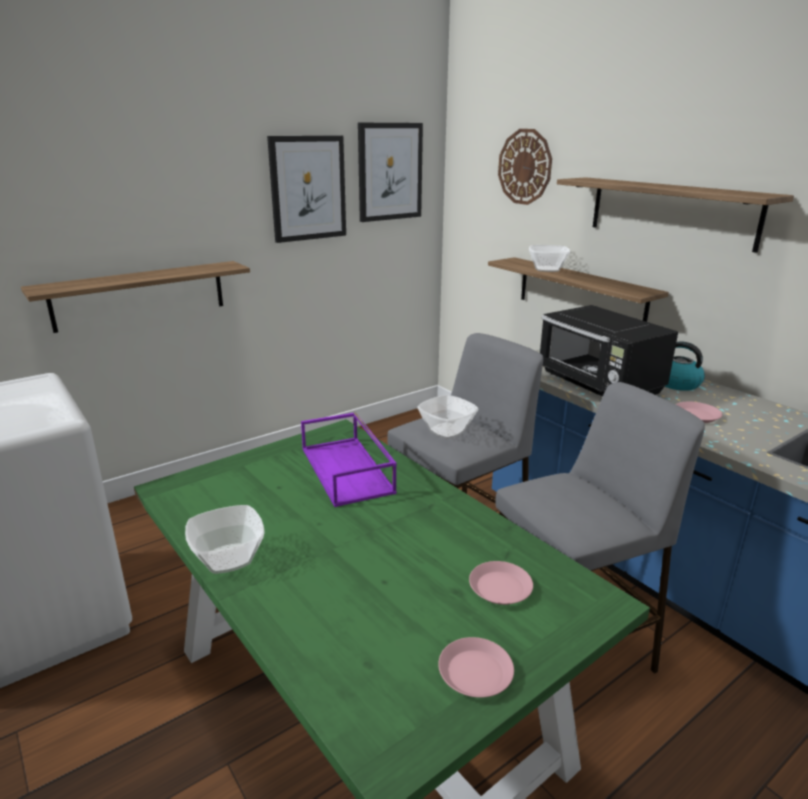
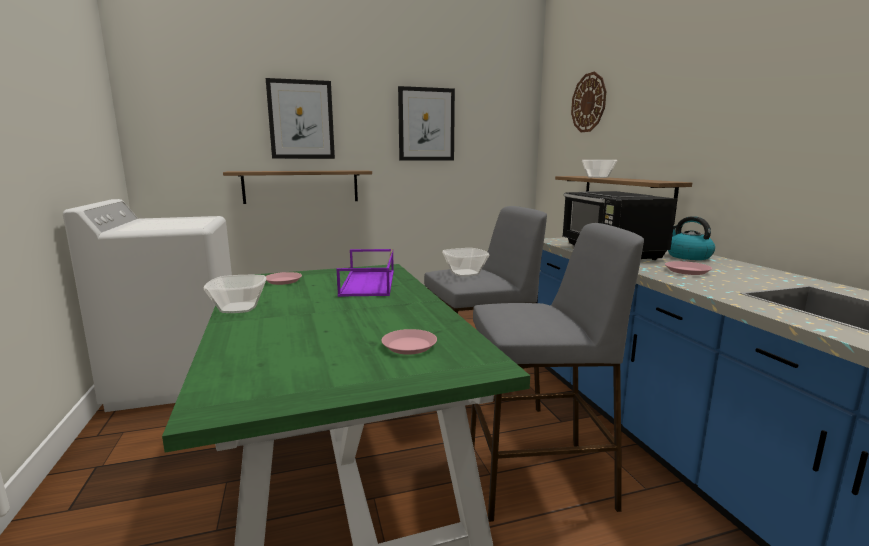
camera: 20 degrees right, 10 degrees down
picture [358,123,423,222] -> picture moved to [266,78,335,159]
pink plate [438,637,514,698] -> pink plate moved to [266,272,302,285]
shelf [557,177,794,253] -> none

